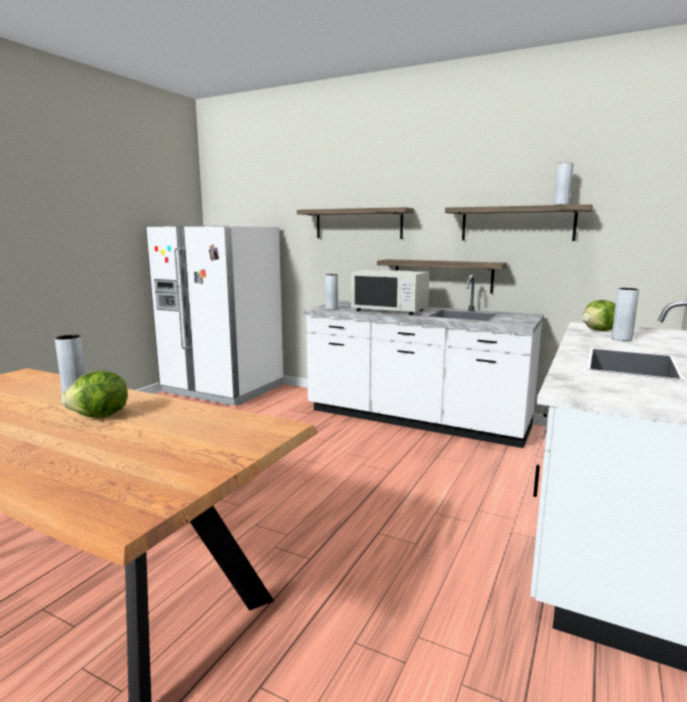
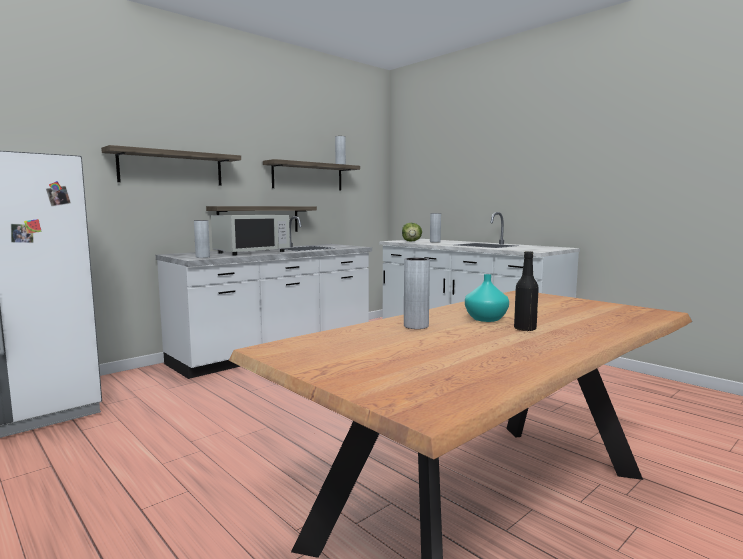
camera: 70 degrees left, 5 degrees down
lettuce [61,371,128,418] -> turquoise vase [465,274,509,322]
none -> black bottle [514,251,539,331]

